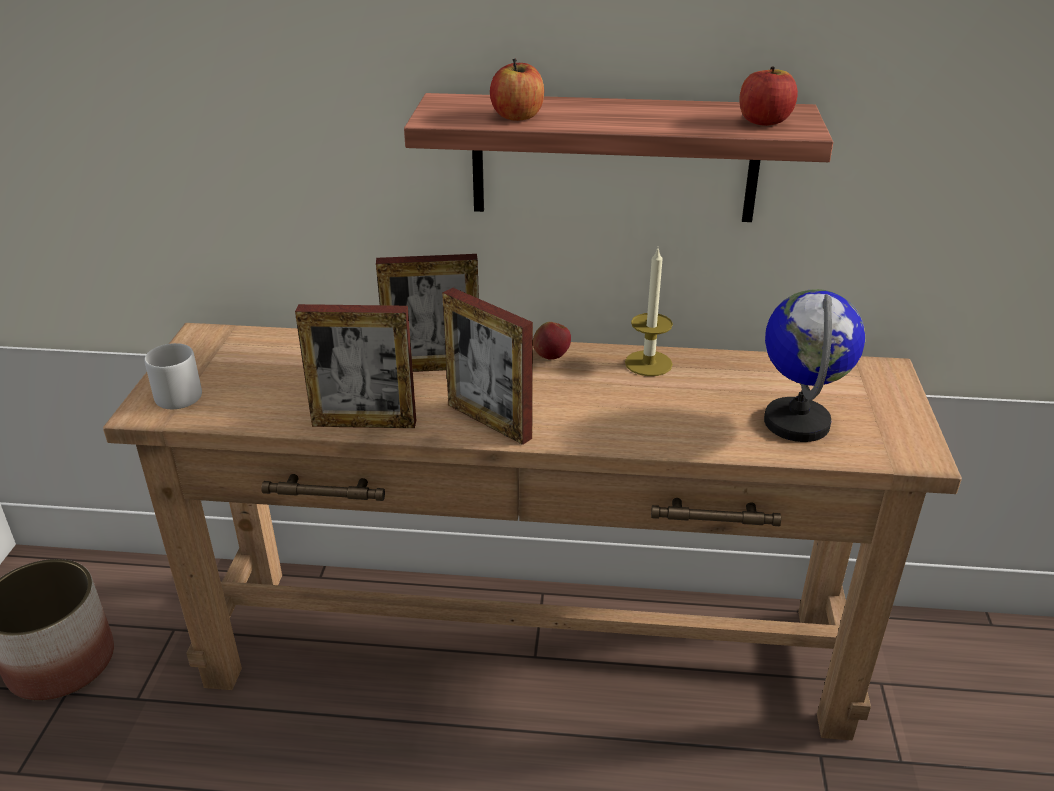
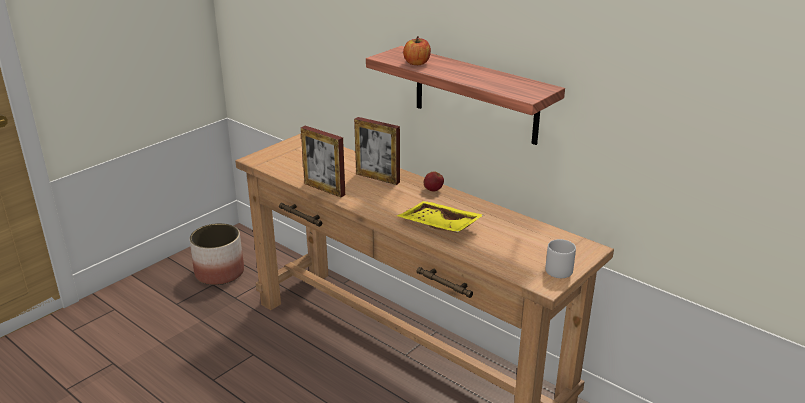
camera: 35 degrees right, 5 degrees down
grey mug [144,343,202,409] -> grey mug moved to [545,239,576,278]
picture frame [442,288,533,445] -> none
candle [625,249,673,376] -> none
apple [740,67,798,126] -> none
globe [764,289,865,442] -> none
none -> yellow tray [397,201,484,233]

